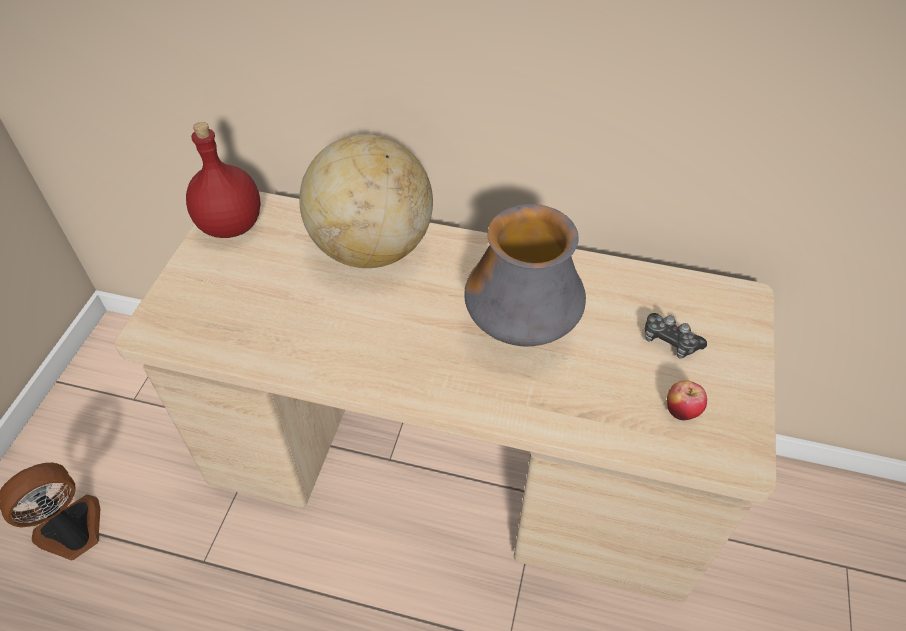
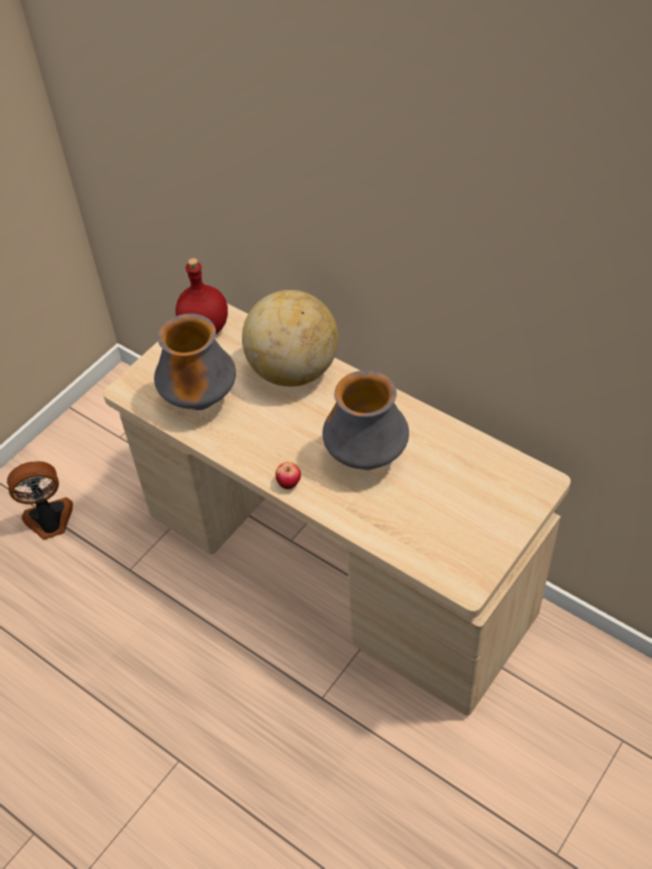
camera: 25 degrees right, 0 degrees up
game controller [645,313,707,359] -> none
apple [667,381,707,420] -> apple moved to [275,462,301,489]
none -> vase [154,314,236,410]

